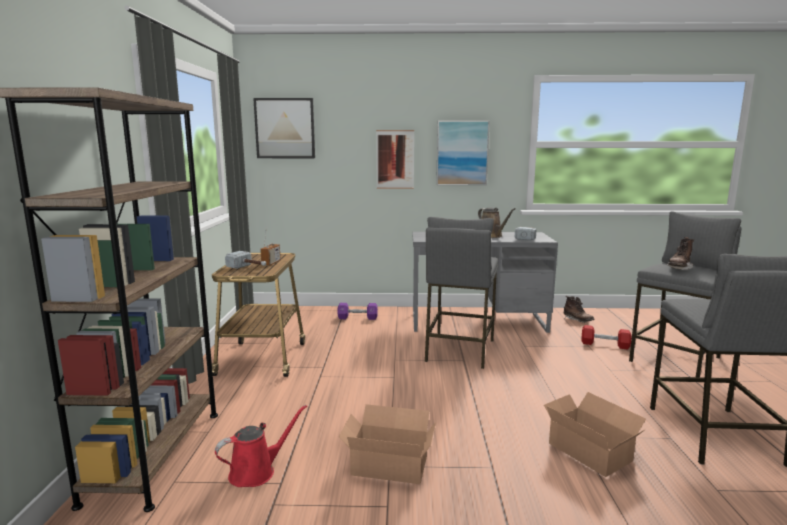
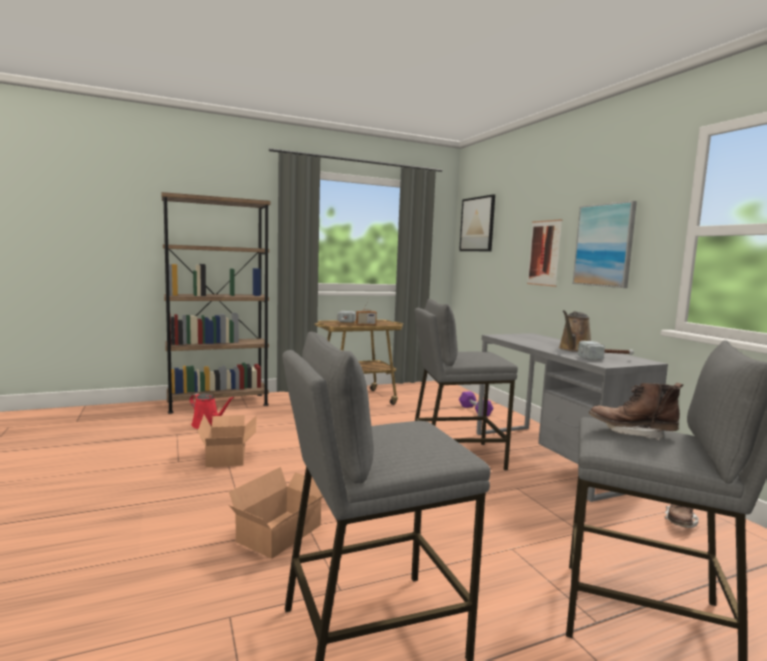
camera: 65 degrees right, 5 degrees down
red dumbbell [581,325,632,350] -> none

